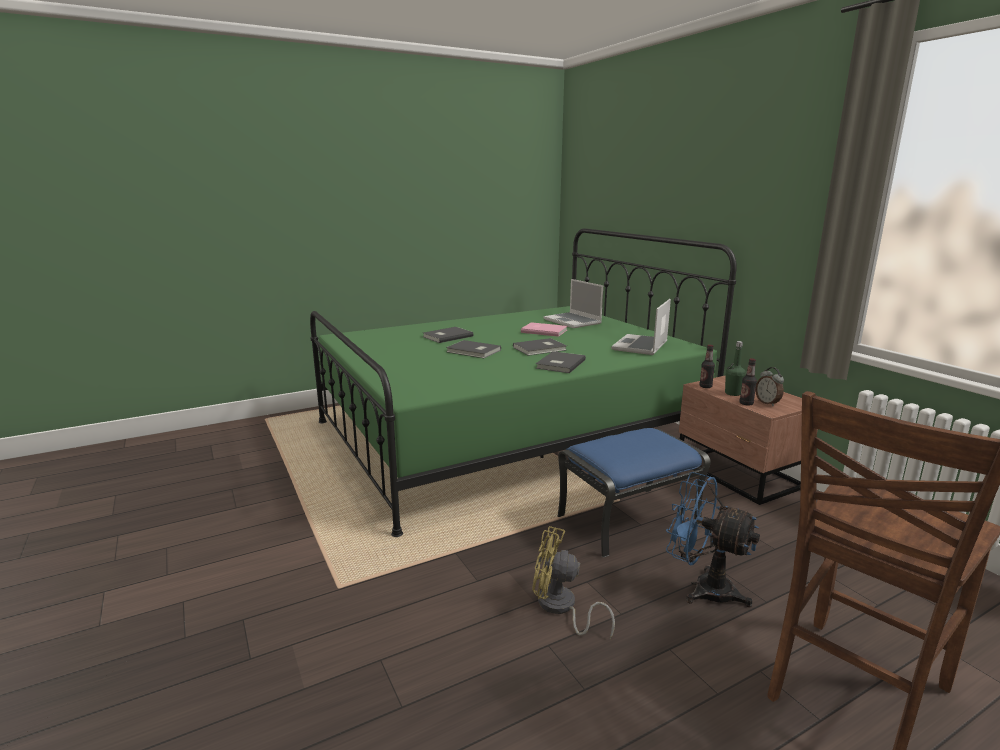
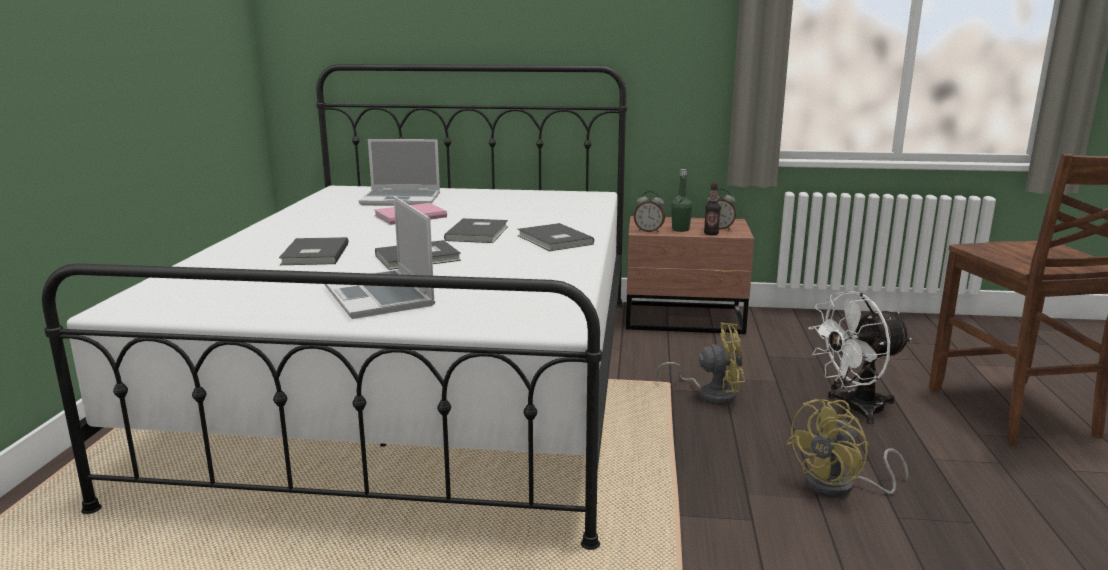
camera: 55 degrees left, 0 degrees up
green bed [310,228,737,537] -> white bed [42,64,627,550]
blue ottoman [558,428,711,558] -> yellow fan [656,322,745,405]
laptop [611,299,671,355] -> laptop moved to [324,196,435,319]
blue fan [666,472,760,607] -> white fan [808,291,912,424]
bottle [699,345,715,388] -> alarm clock [634,191,665,232]

